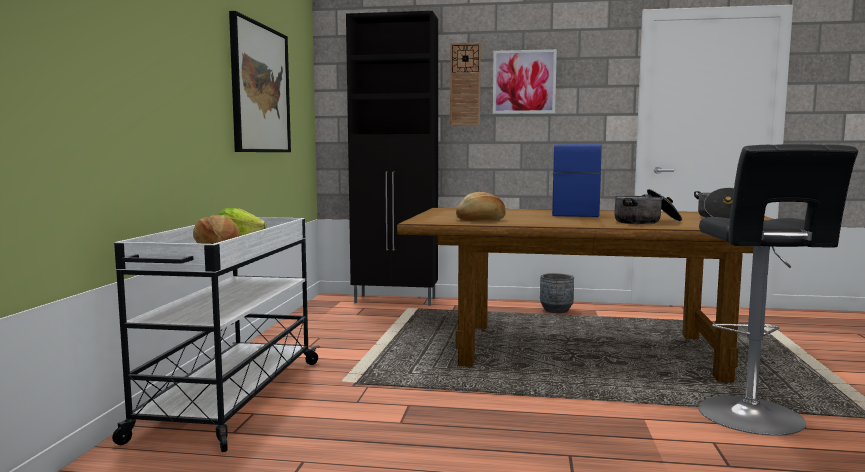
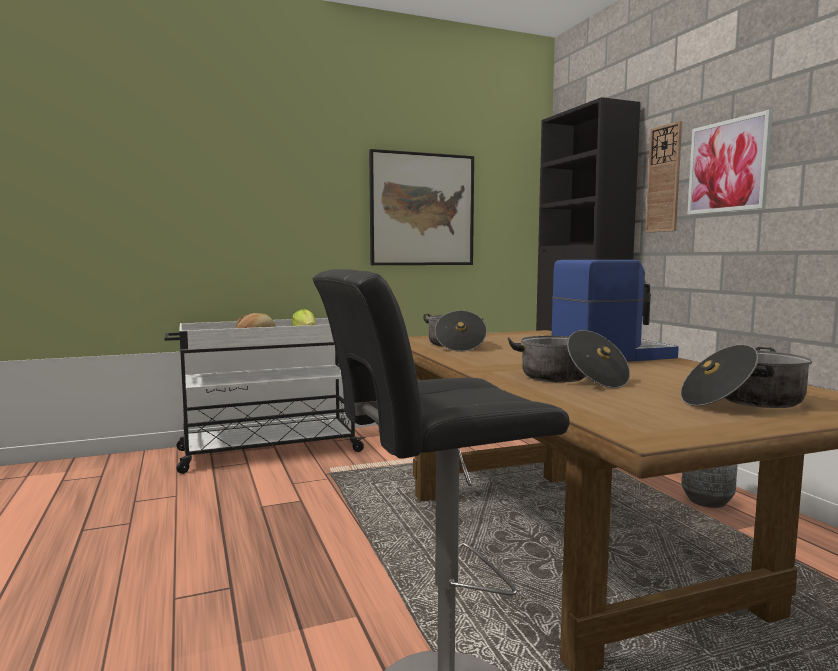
camera: 60 degrees right, 0 degrees up
bread [456,192,506,221] -> cooking pot [423,310,487,352]

